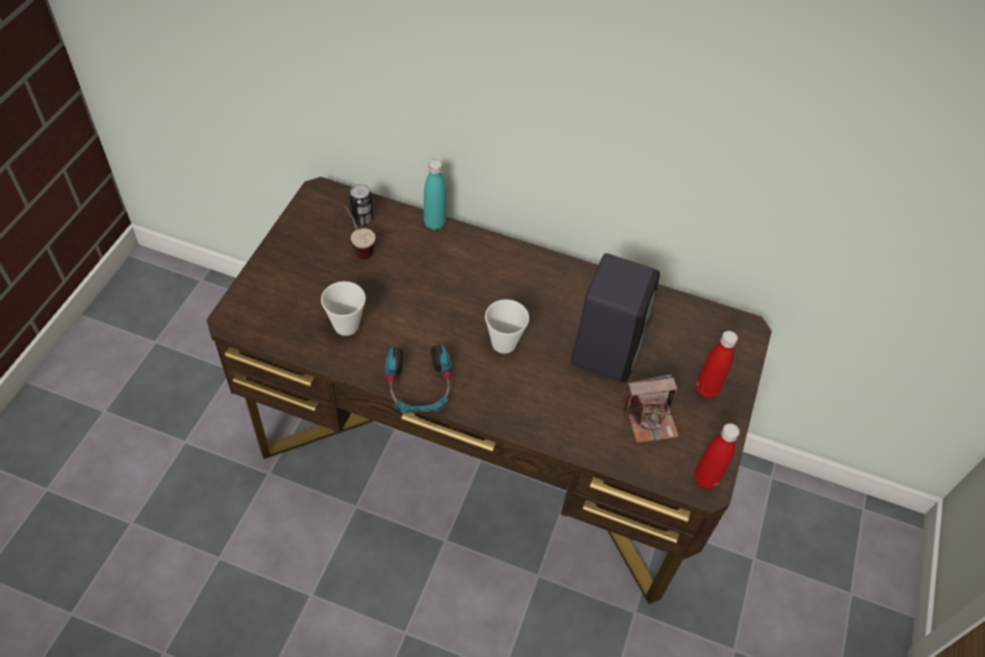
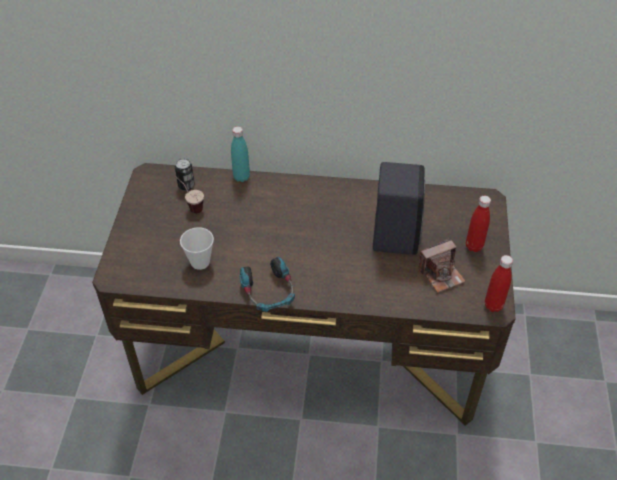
camera: 10 degrees left, 5 degrees down
cup [485,299,529,354] -> none

